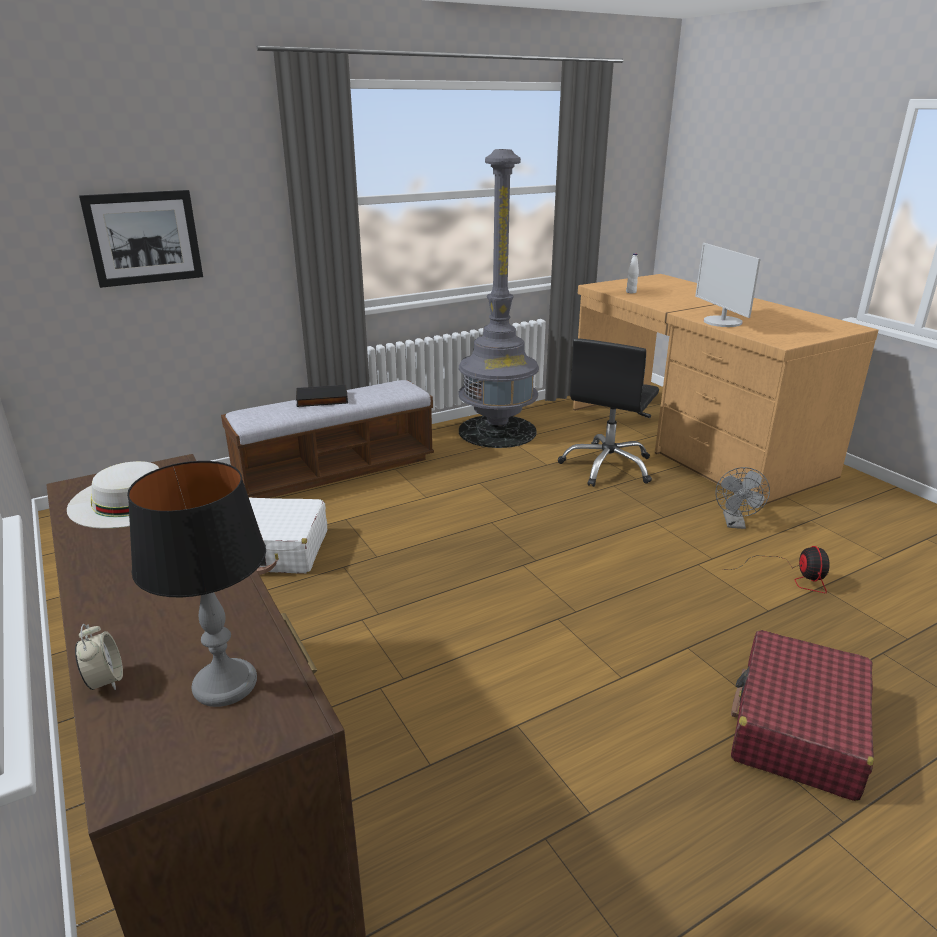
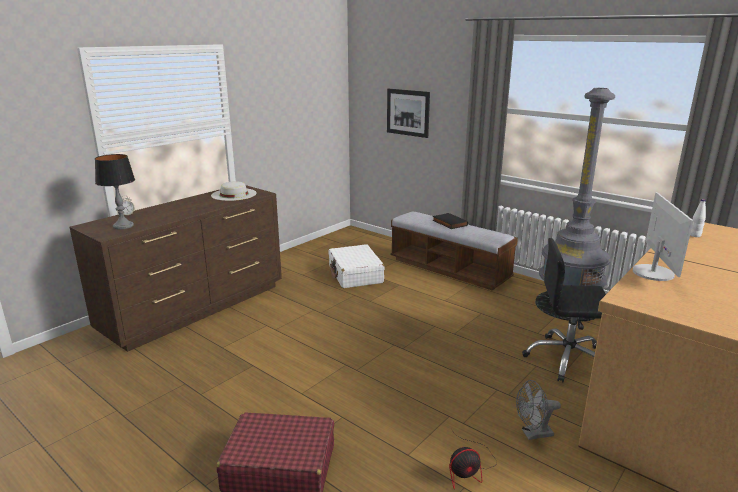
camera: 70 degrees right, 5 degrees down
monitor [695,243,760,327] -> monitor turned 135 degrees clockwise [633,192,693,281]

